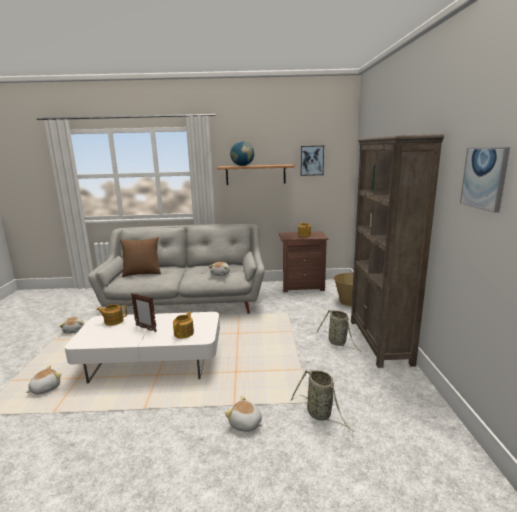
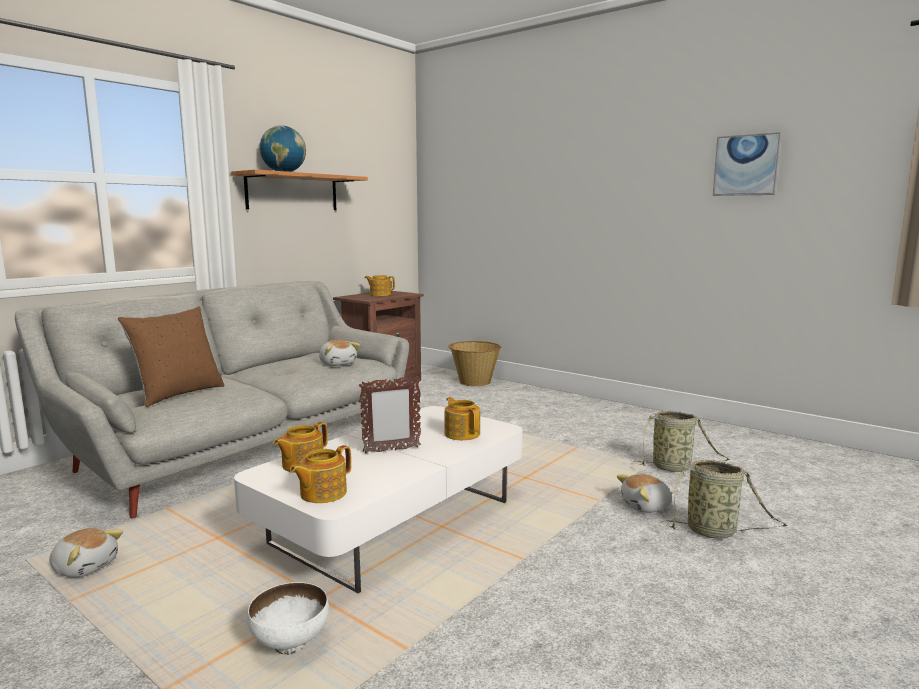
camera: 50 degrees left, 5 degrees down
plush toy [25,365,62,395] -> white bowl [247,582,329,655]
picture [301,146,324,176] -> none
basket [316,310,362,352] -> basket moved to [662,460,788,538]
brown bookcase [351,134,444,368] -> none
none -> teapot [290,445,351,503]

